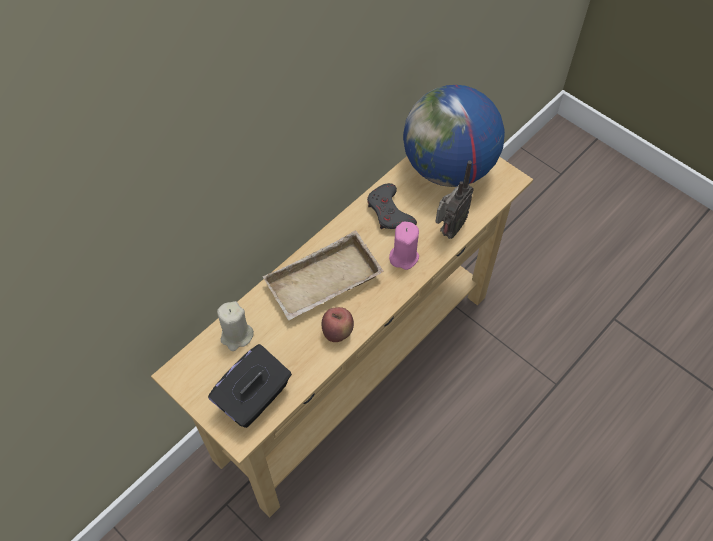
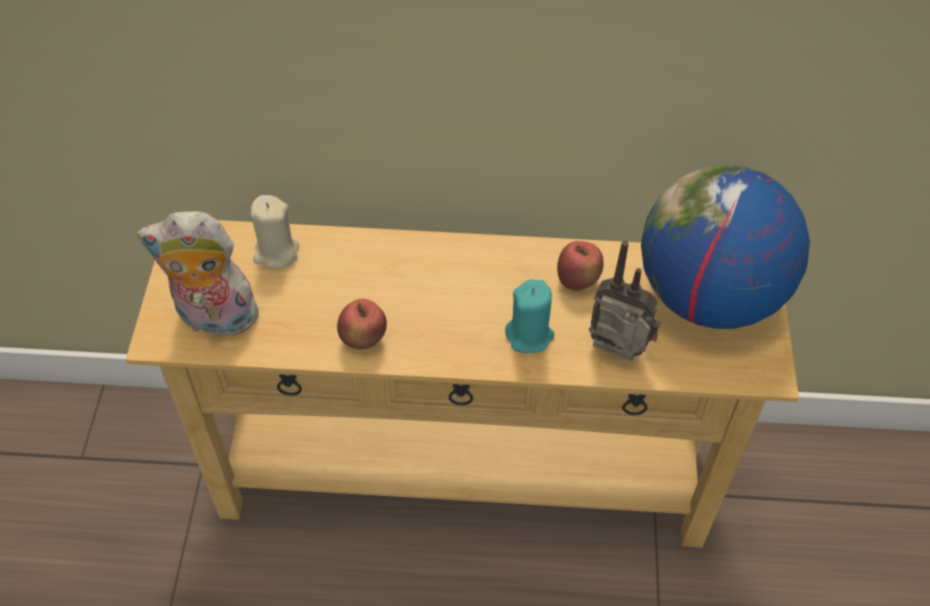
camera: 50 degrees right, 5 degrees down
black tissue box [208,344,292,428] -> plush toy [137,211,262,342]
beige tray [263,231,384,321] -> none
grey game controller [367,183,417,229] -> apple [557,241,604,291]
pink candle [389,221,419,270] -> turquoise candle [505,279,554,353]
radio [435,161,474,239] -> radio turned 150 degrees counterclockwise [589,240,661,361]

